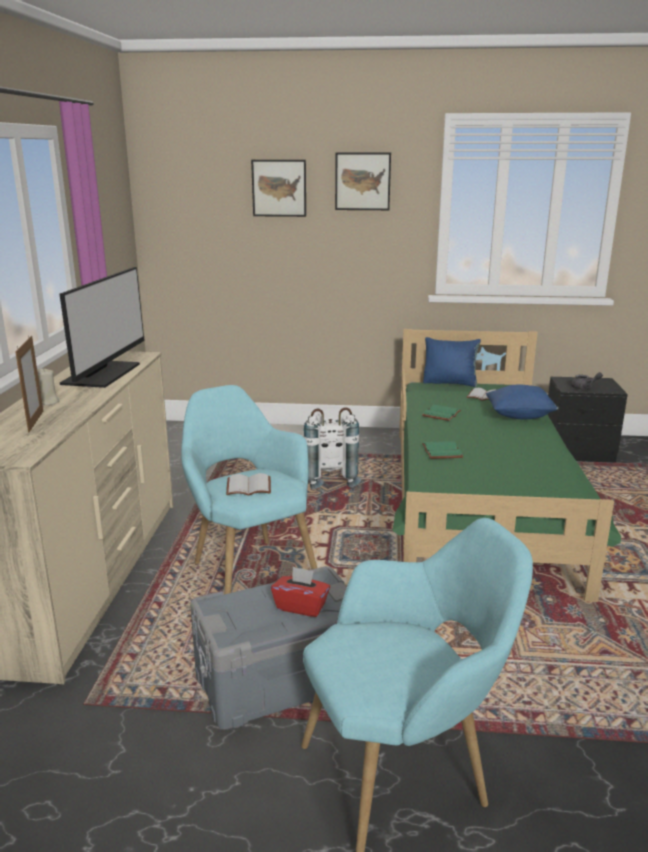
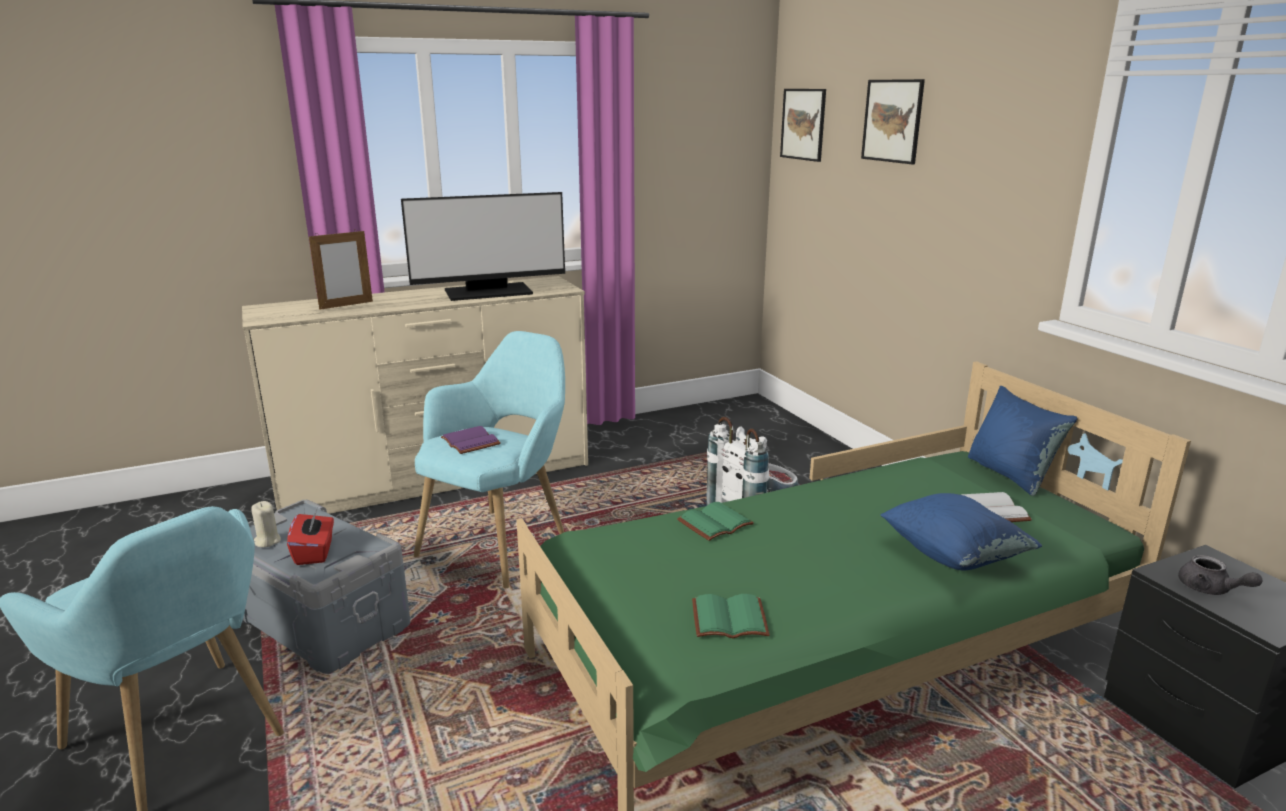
camera: 60 degrees right, 0 degrees up
beige candle [37,368,59,405] -> beige candle moved to [251,501,281,547]
white book [226,473,271,495] -> purple book [441,426,501,454]
picture [335,152,391,210] -> picture moved to [780,89,826,162]
green book [422,404,461,421] -> green book moved to [692,594,770,638]

